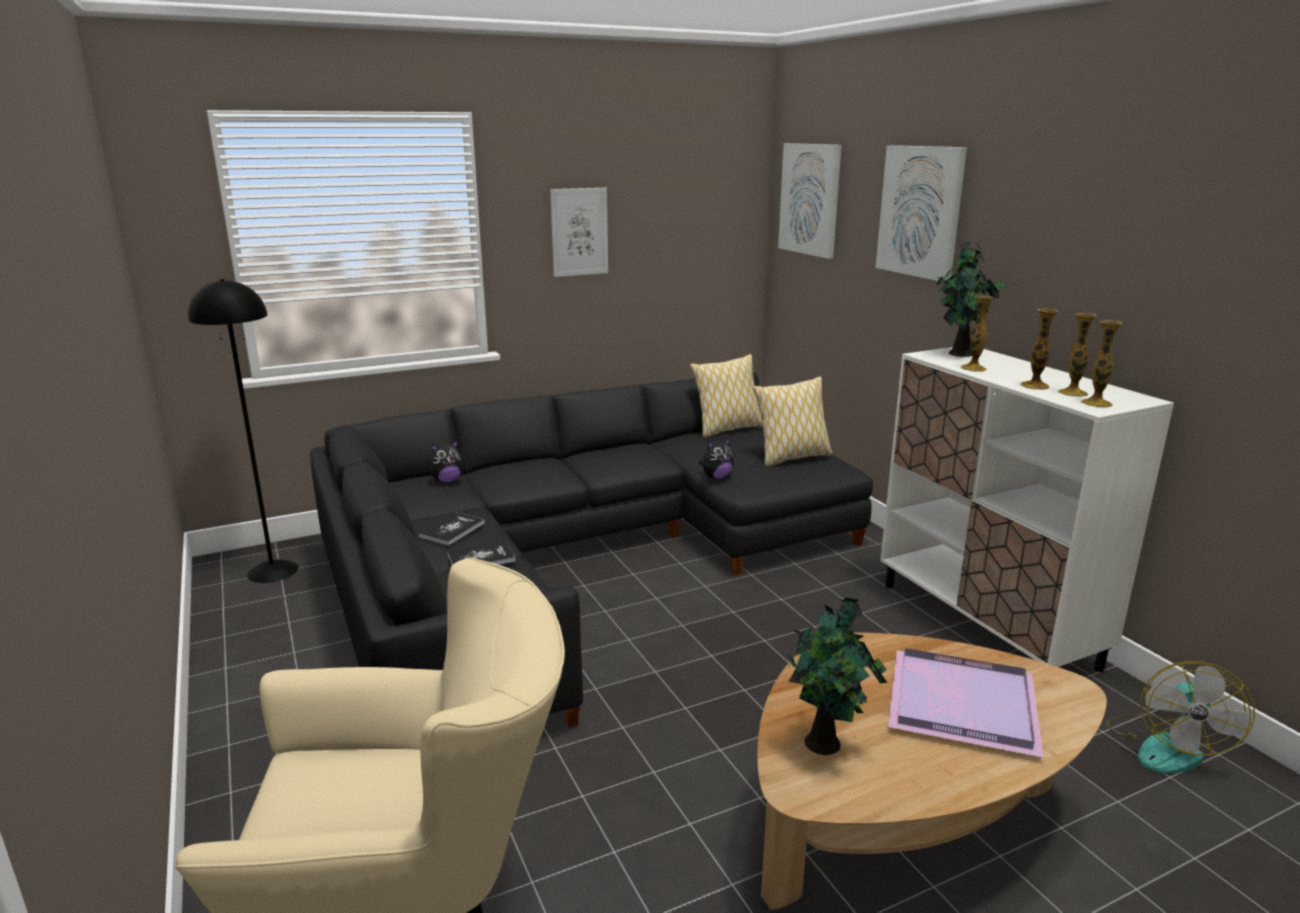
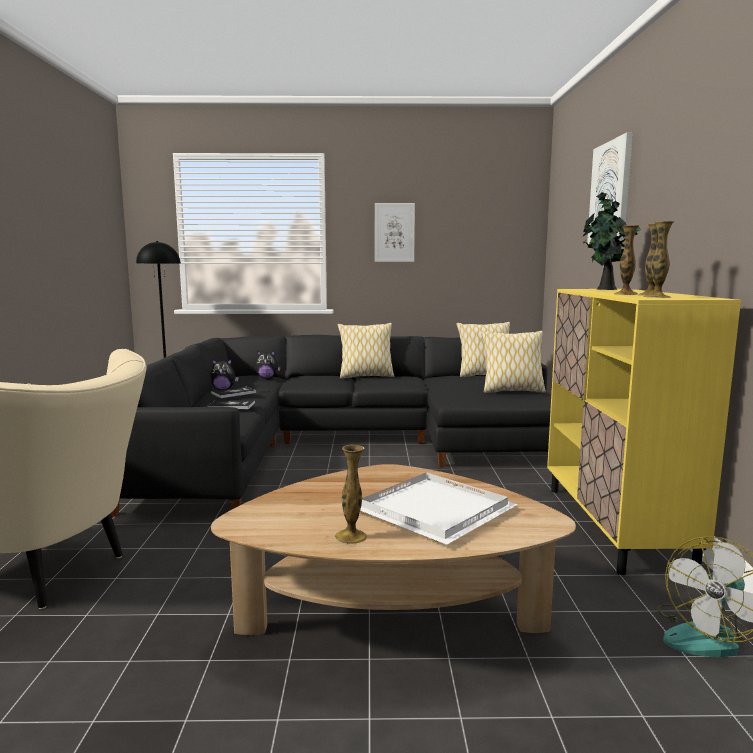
camera: 25 degrees right, 10 degrees down
plush toy [699,437,734,479] -> plush toy moved to [211,359,239,390]
picture [778,143,842,259] -> none
potted plant [787,597,887,755] -> none
white cabinet [880,347,1174,672] -> yellow cabinet [547,289,741,575]
purple tray [888,648,1044,758] -> white tray [360,472,518,545]
vase [961,296,994,371] -> vase moved to [334,445,367,544]
none -> pillow [338,323,394,379]

